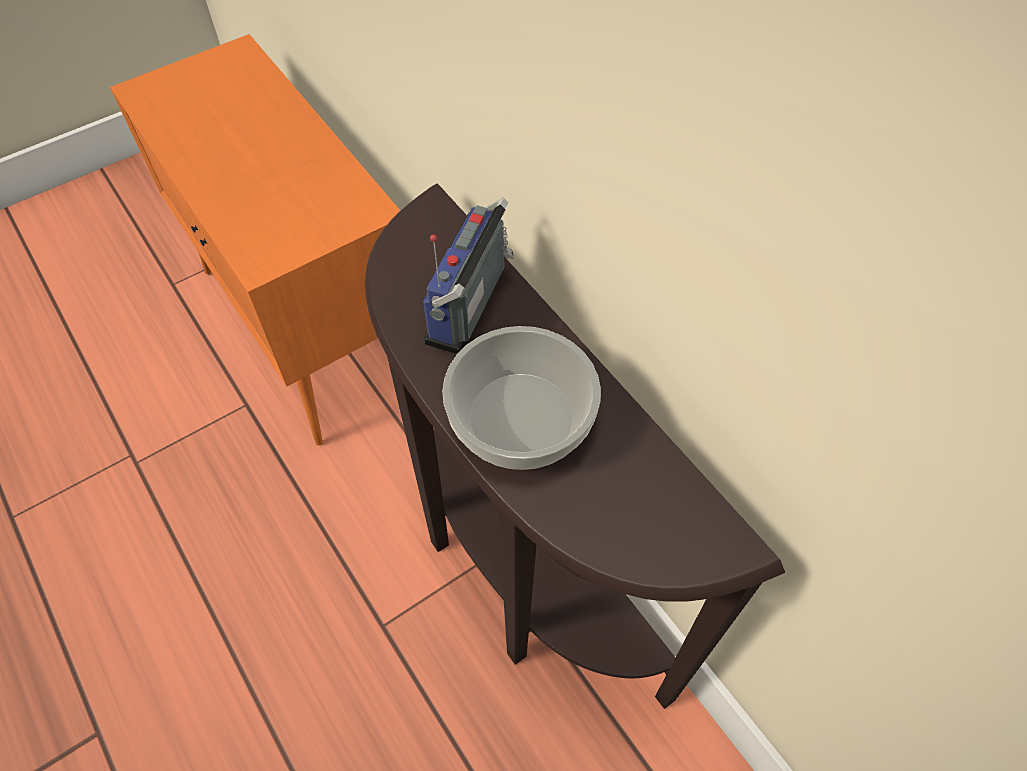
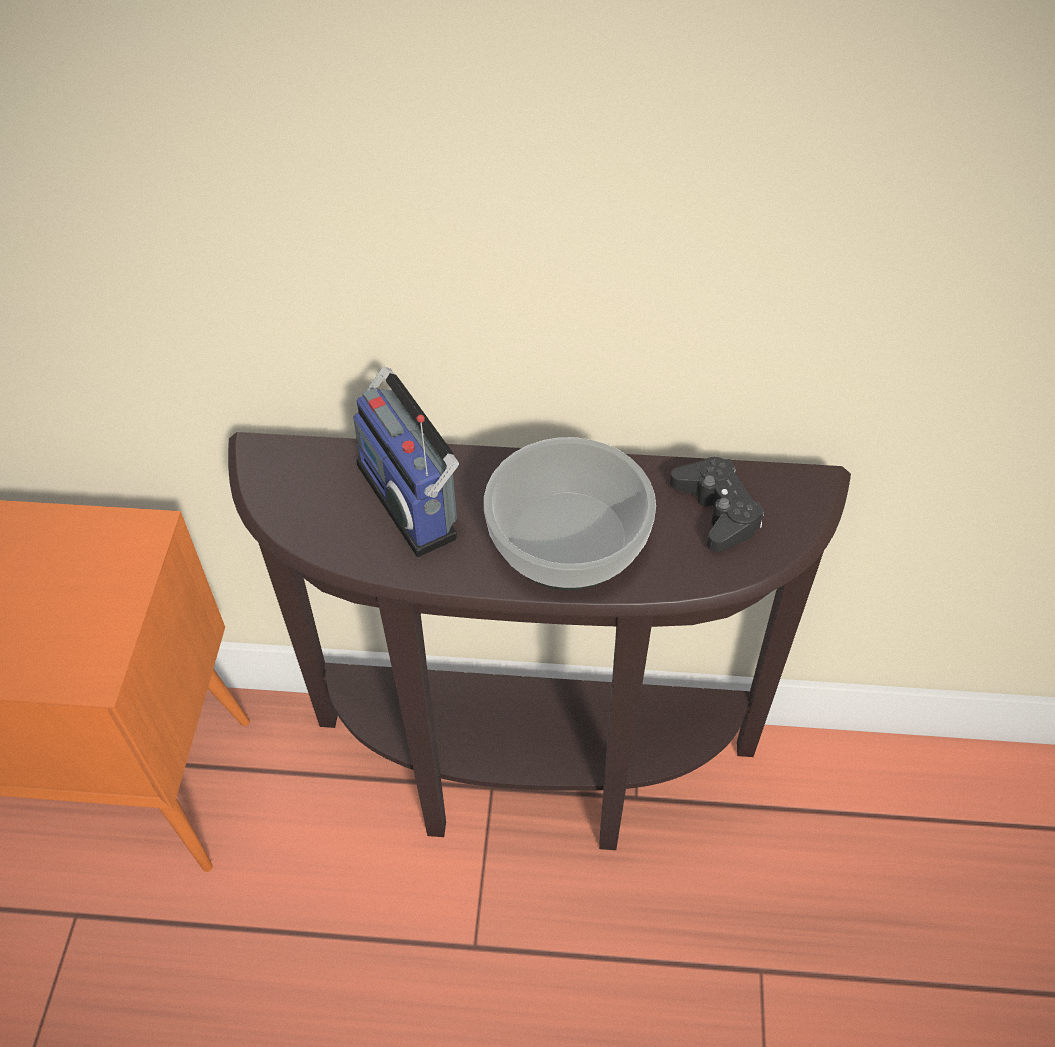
camera: 50 degrees left, 5 degrees down
none -> black game controller [670,457,764,552]

